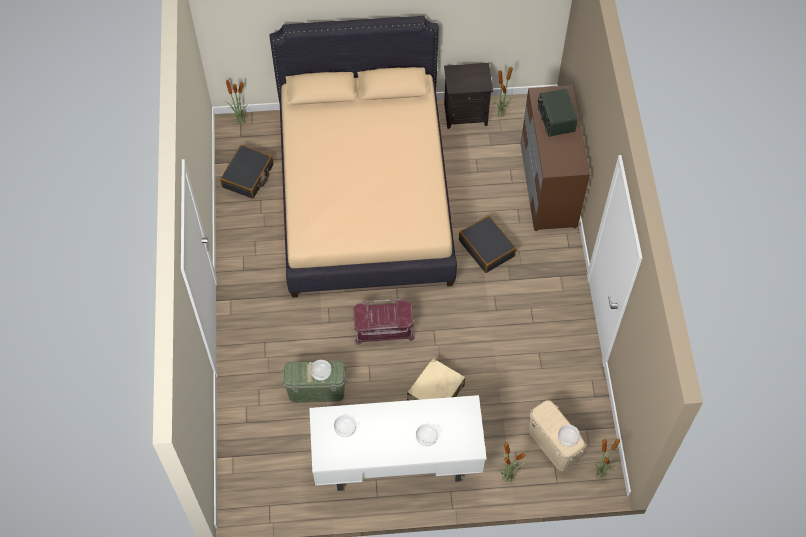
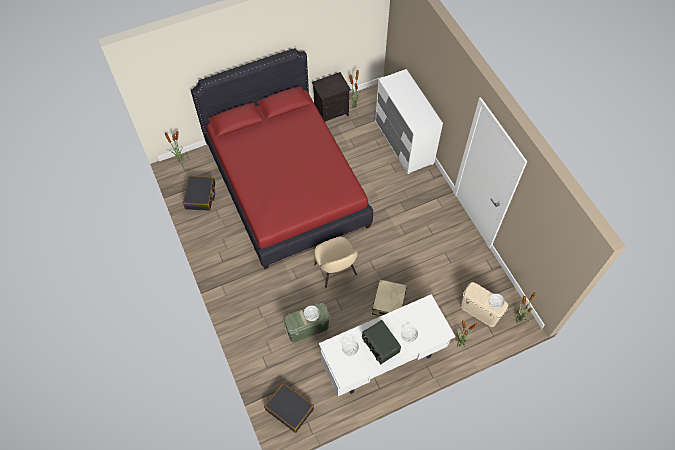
camera: 20 degrees left, 0 degrees up
beige bed [270,16,457,298] -> red bed [191,48,373,269]
red storage box [353,299,415,345] -> beige chair [314,237,358,288]
black suitcase [459,215,516,273] -> black suitcase moved to [264,383,314,433]
brown dresser [521,85,590,231] -> white dresser [375,69,443,174]
radio [537,89,578,137] -> radio moved to [362,320,401,364]

